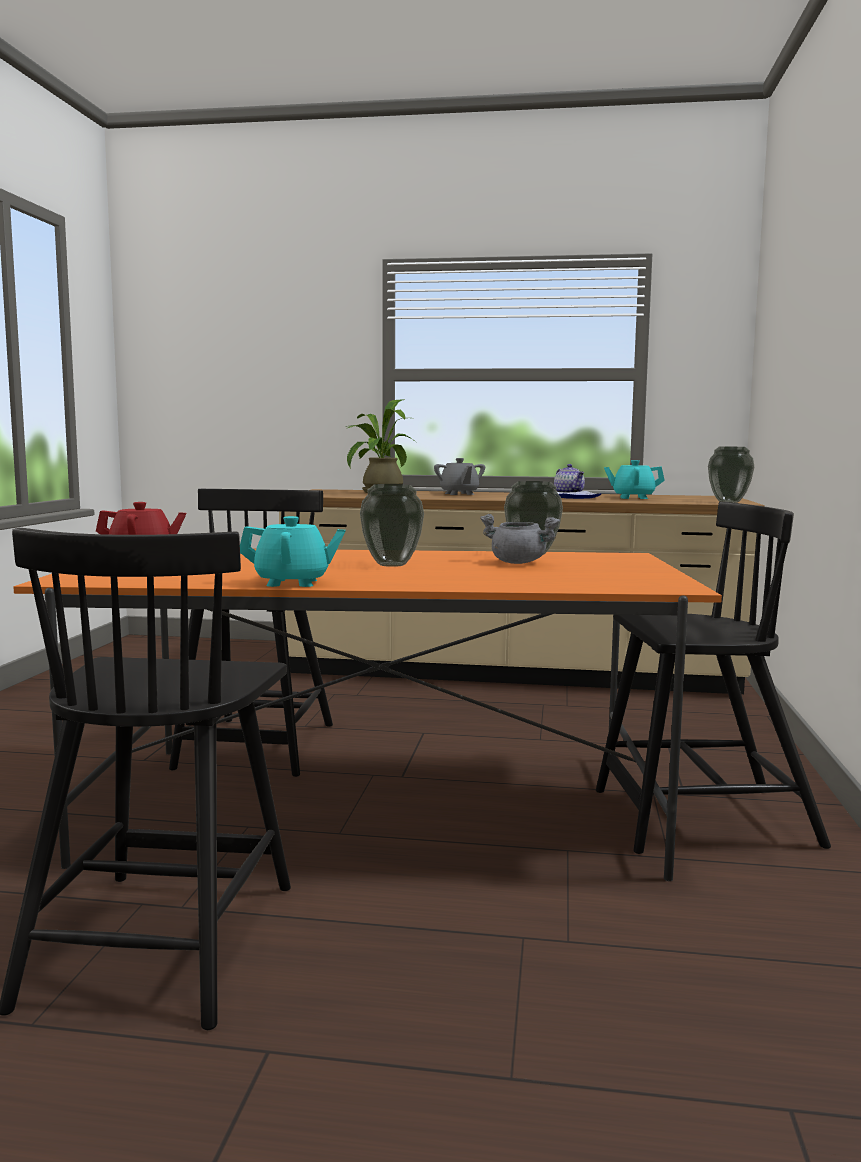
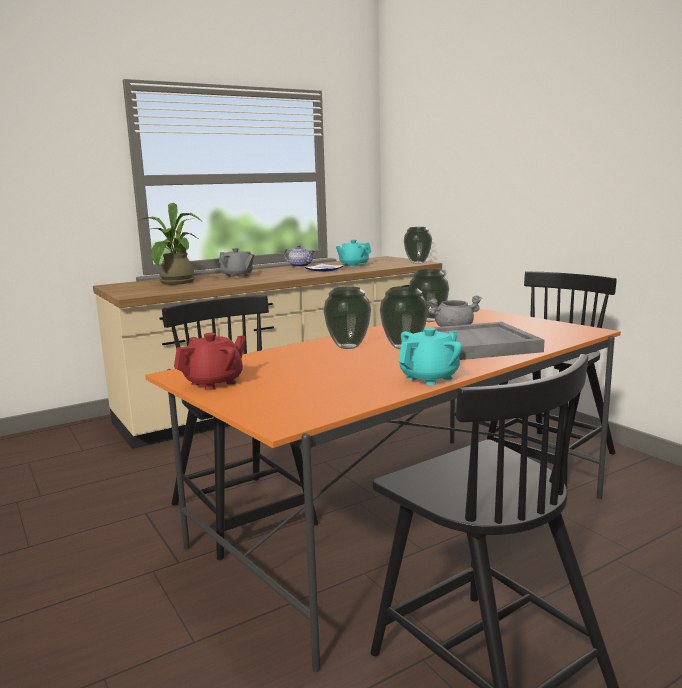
camera: 40 degrees left, 5 degrees up
none -> vase [324,287,371,349]
none -> grey tray [433,322,544,360]

